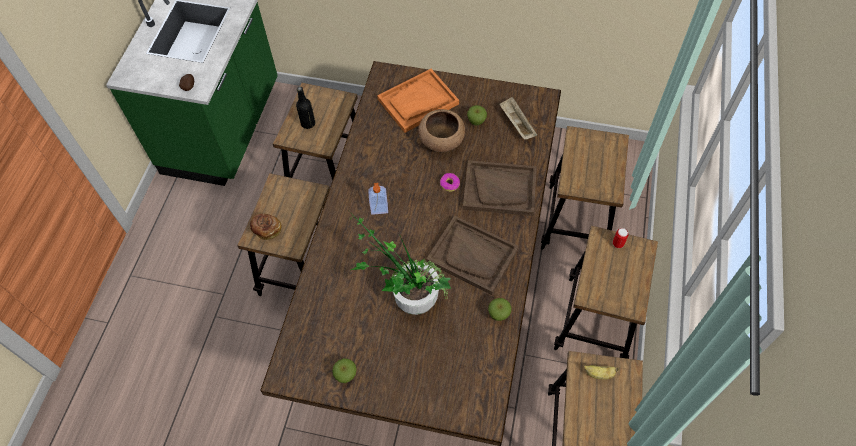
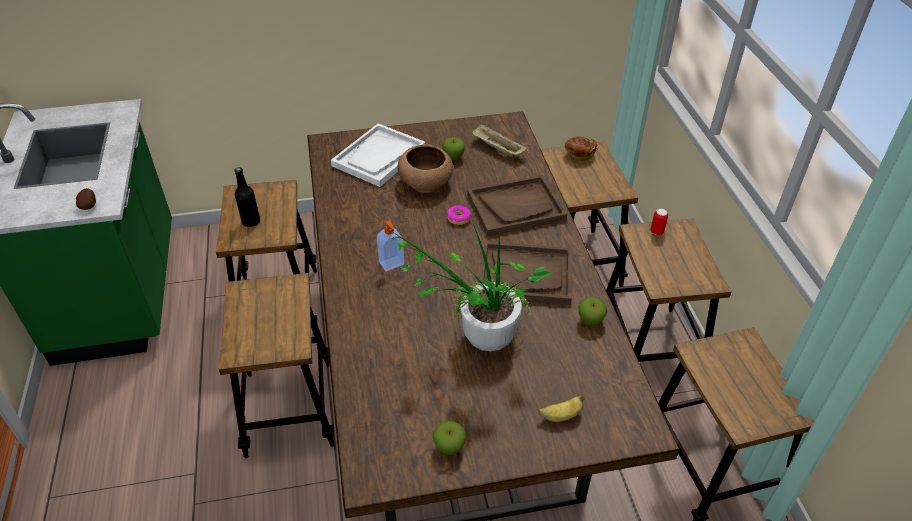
camera: 25 degrees left, 15 degrees down
bread [250,214,282,240] -> bread moved to [565,136,597,162]
orange tray [377,69,459,133] -> white tray [331,123,425,187]
banana [584,365,619,379] -> banana moved to [539,395,585,422]

